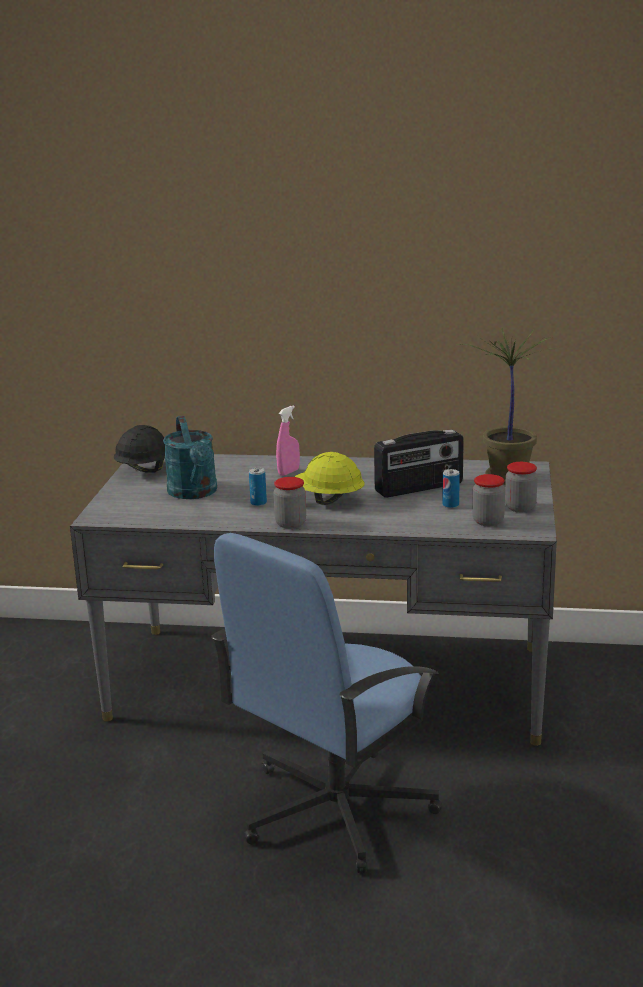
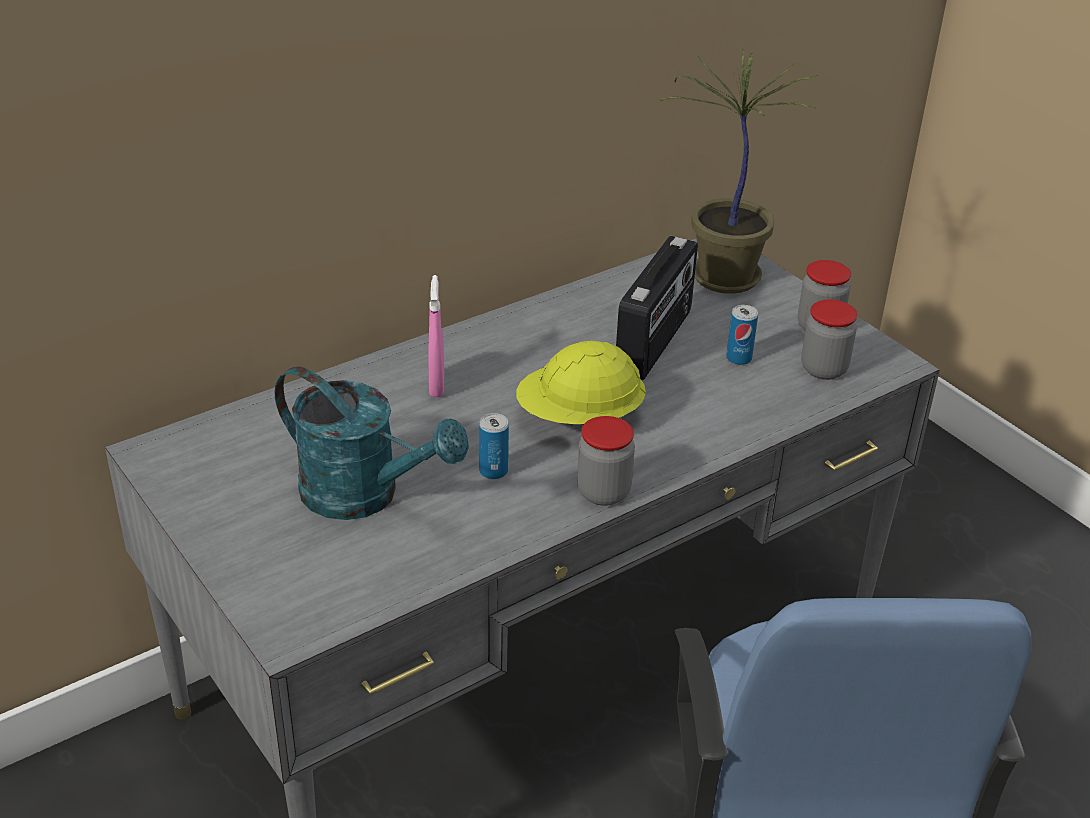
camera: 45 degrees left, 15 degrees up
black hard hat [114,425,165,473] -> none

